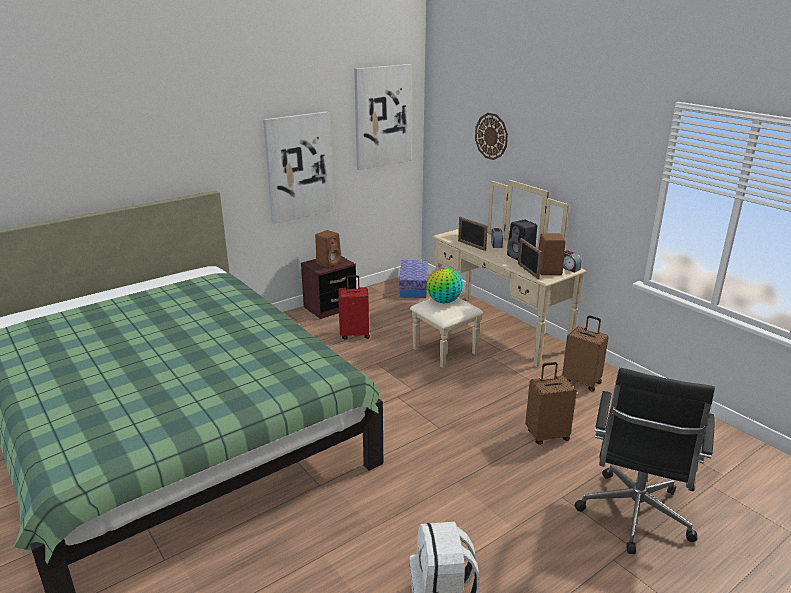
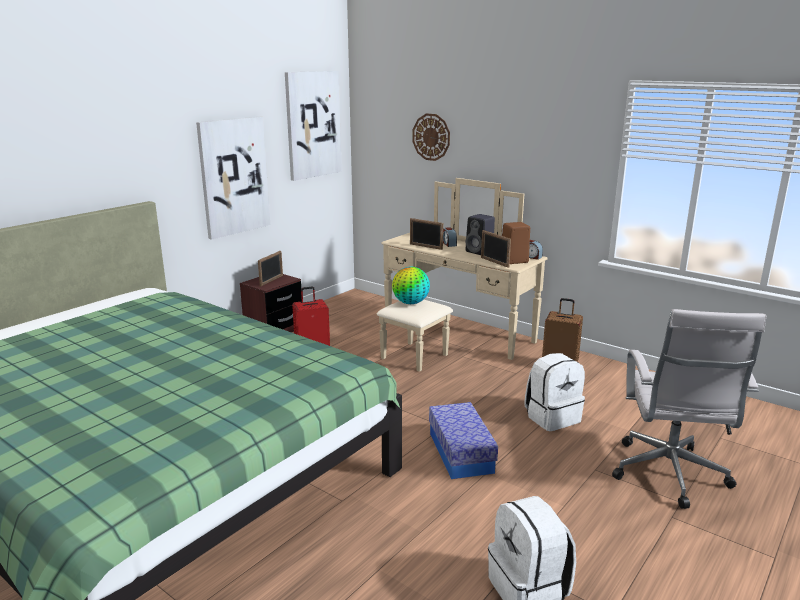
camera: 15 degrees left, 5 degrees down
brown speaker [315,230,341,268] -> picture frame [258,251,283,286]
storage box [399,260,428,298] -> storage box moved to [429,402,498,479]
brown suitcase [525,362,577,445] -> white backpack [524,353,585,431]
black office chair [575,368,715,554] -> white office chair [612,309,766,509]

